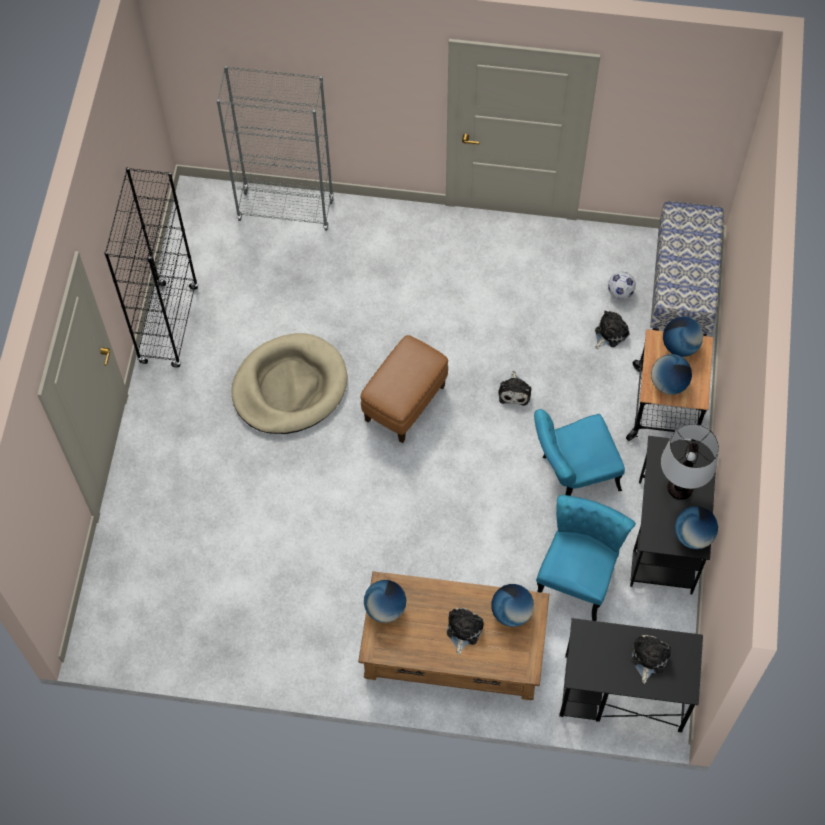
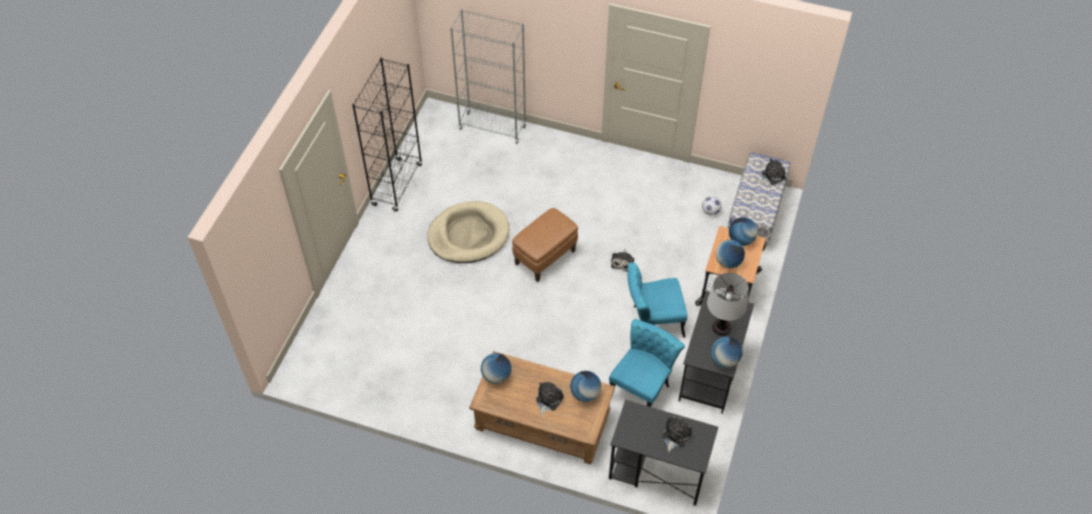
camera: 10 degrees right, 10 degrees down
plush toy [595,311,629,349] -> plush toy moved to [760,158,786,185]

